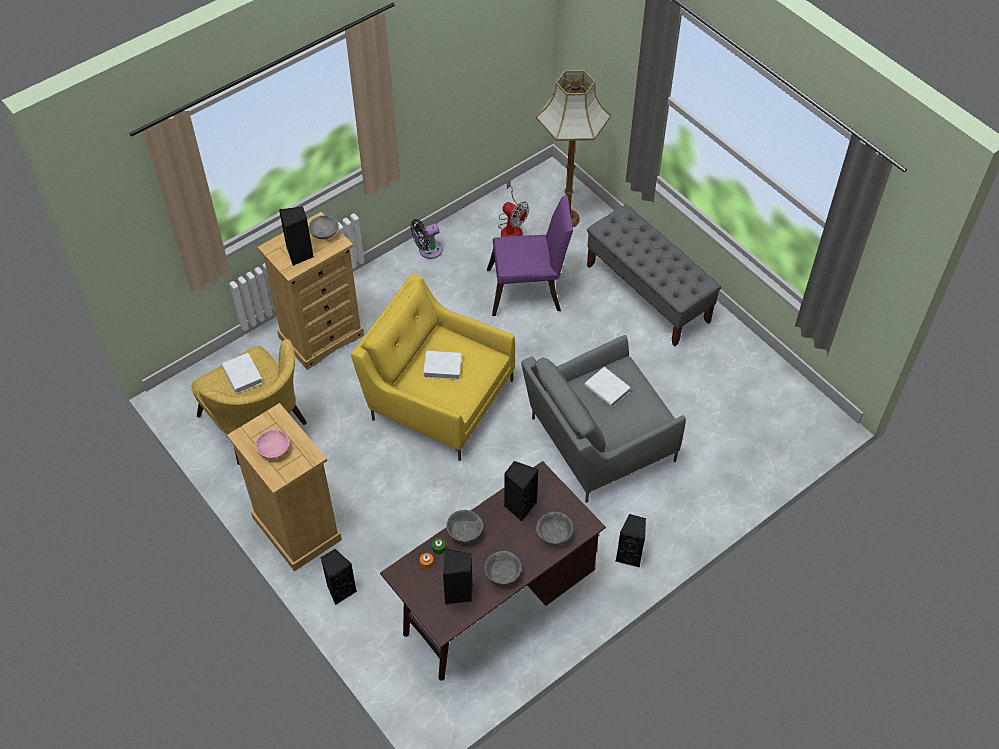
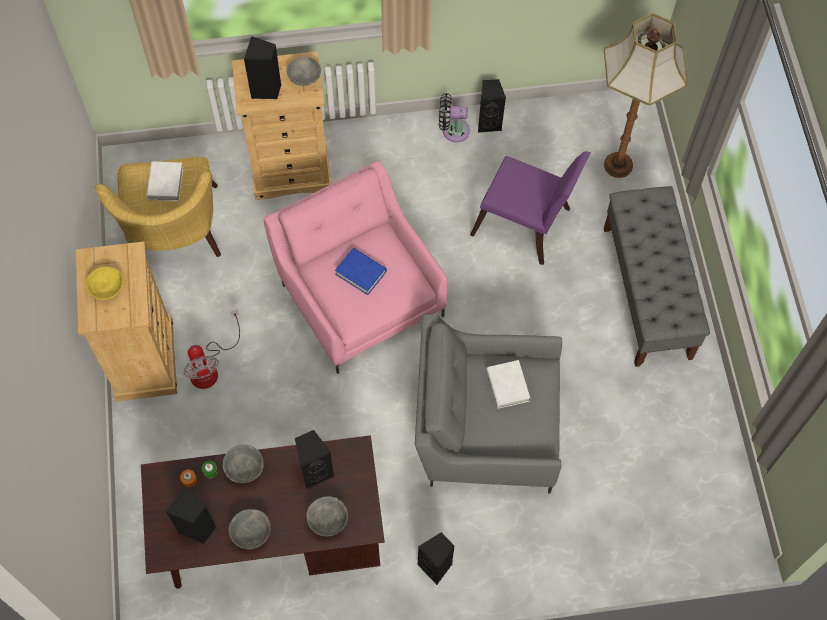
camera: 30 degrees right, 10 degrees up
pink bowl [255,430,289,459] -> yellow bowl [86,267,123,300]
black speaker [320,549,357,605] -> black speaker moved to [478,79,506,133]
yellow armchair [351,274,515,461] -> pink armchair [264,161,448,374]
white book [423,351,462,380] -> blue book [335,248,387,295]
fan [498,181,529,237] -> fan moved to [183,310,240,389]

